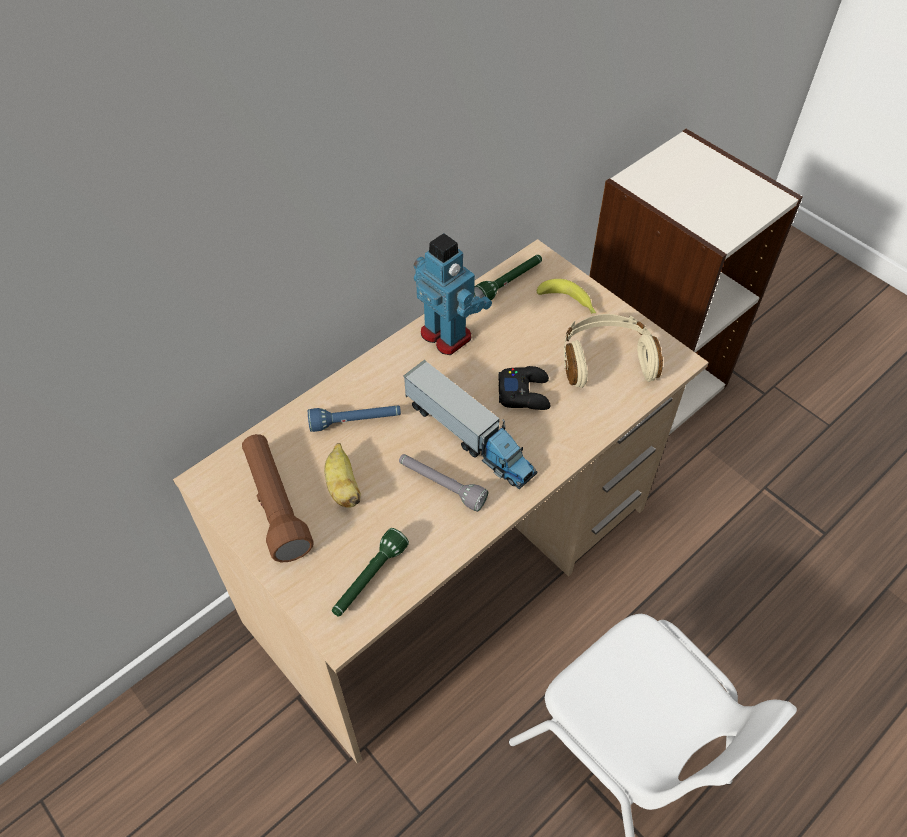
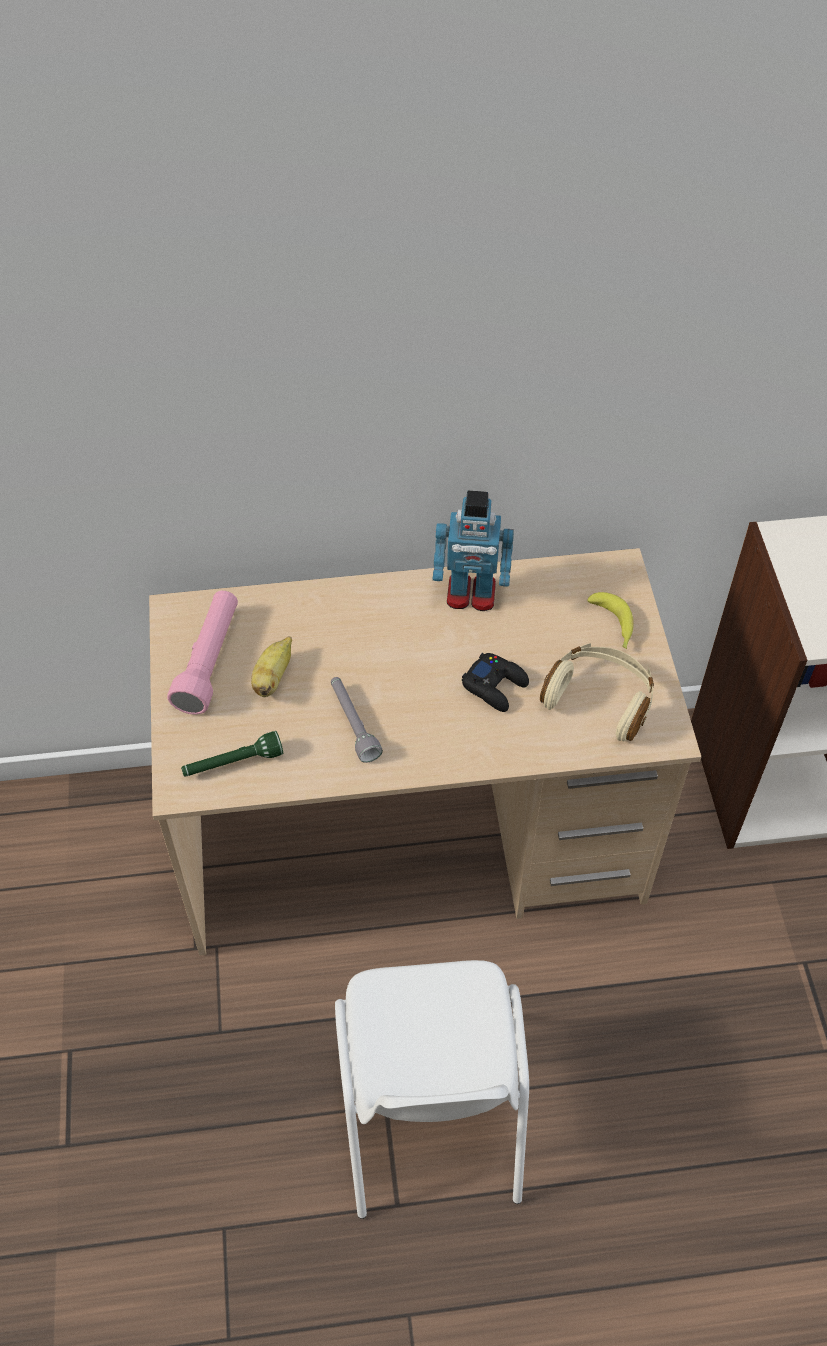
camera: 35 degrees right, 0 degrees up
brown flashlight [242,434,314,562] -> pink flashlight [167,591,238,715]
blue flashlight [308,406,401,432] -> none
toy truck [403,360,537,489] -> none
toy robot [414,233,492,355] -> toy robot turned 105 degrees clockwise [433,491,514,611]
green flashlight [474,255,542,300] -> none

